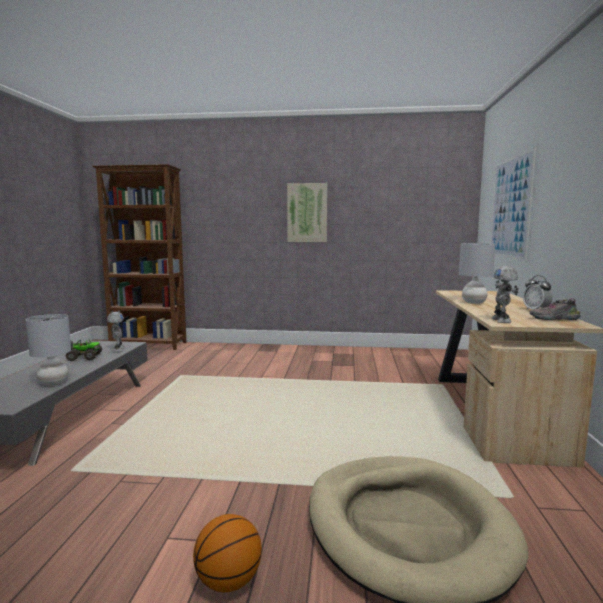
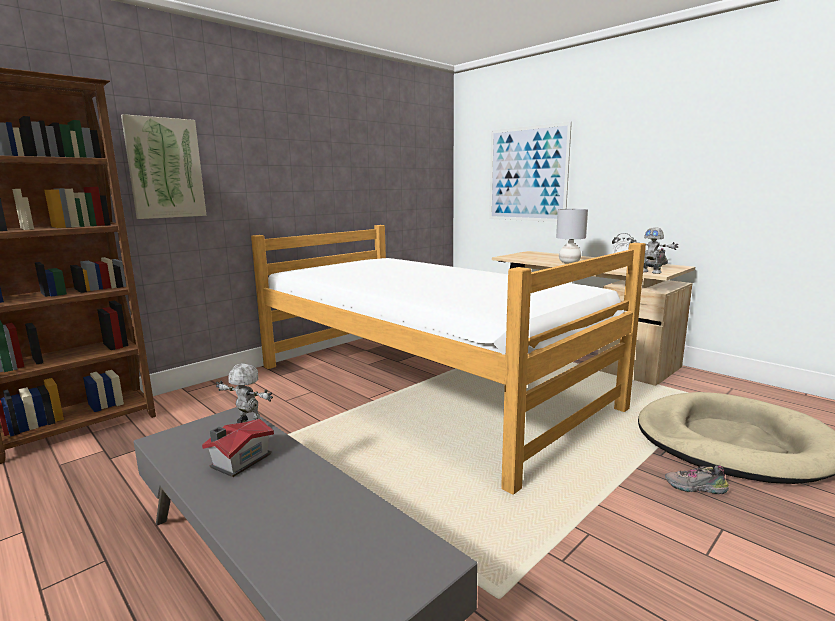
camera: 50 degrees left, 5 degrees up
grey table lamp [26,314,71,385] -> none
toy truck [65,339,102,361] -> toy house [202,419,274,477]
basketball [193,514,262,592] -> none
picture [287,183,327,242] -> picture moved to [121,114,206,219]
none -> bed [251,225,646,495]
none -> shoe [665,465,729,494]

